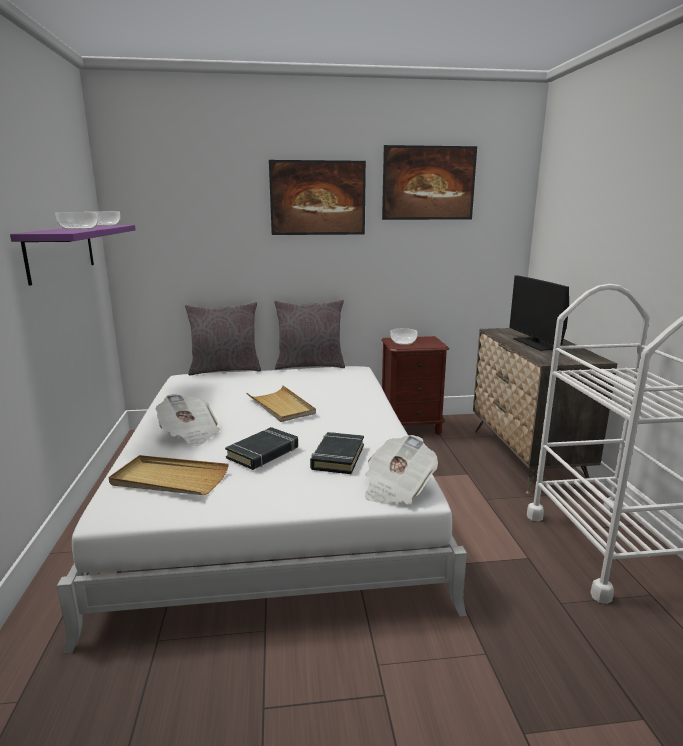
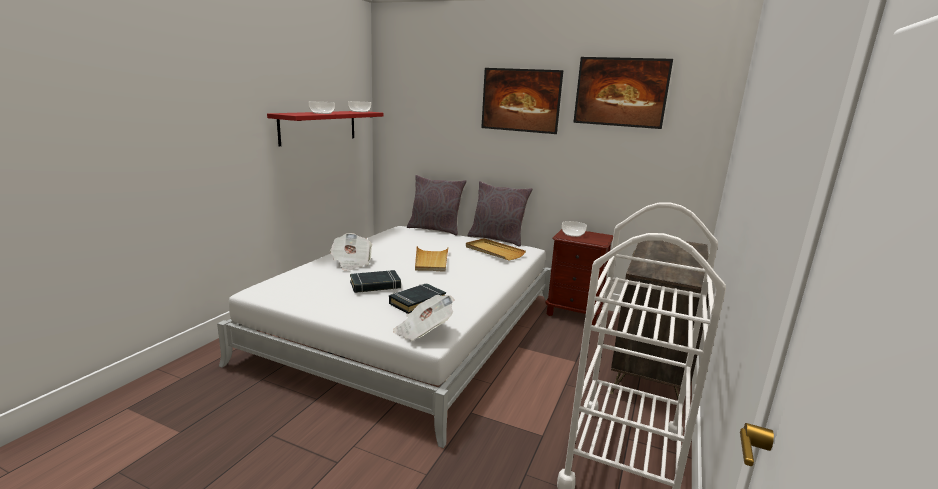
camera: 30 degrees right, 0 degrees up
purple shelf [10,225,136,286] -> red shelf [267,111,384,146]
beige tray [108,455,229,495] -> beige tray moved to [466,238,526,261]
monitor [509,275,569,351] -> none

